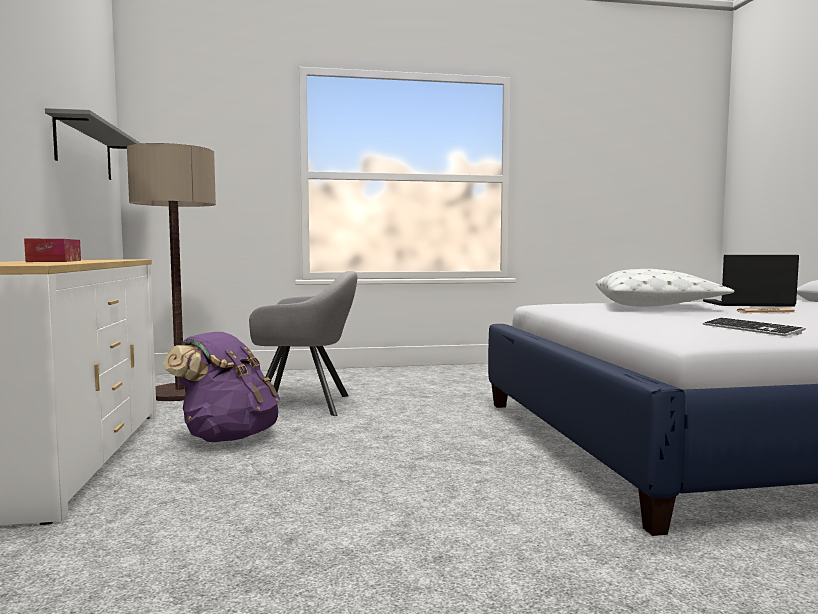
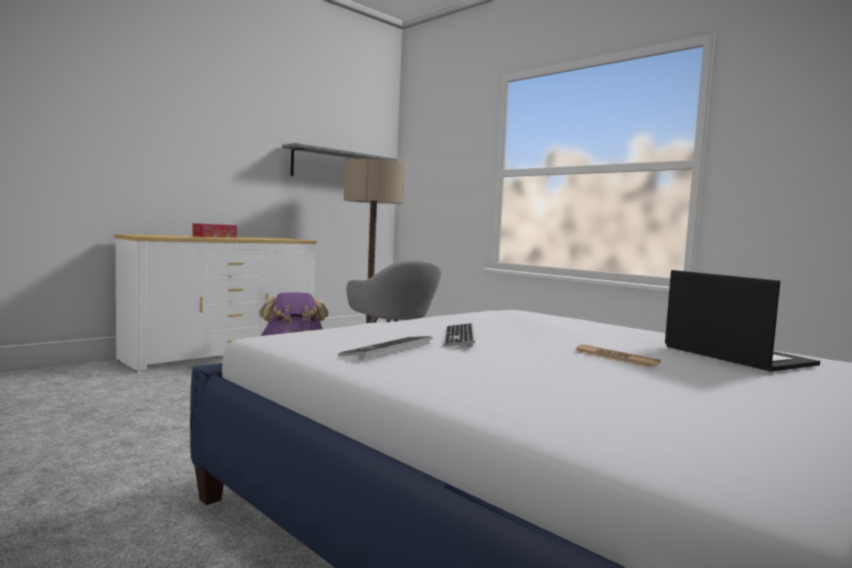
camera: 55 degrees right, 0 degrees up
white pillow [596,269,734,306] -> none
none -> keyboard [443,323,475,347]

